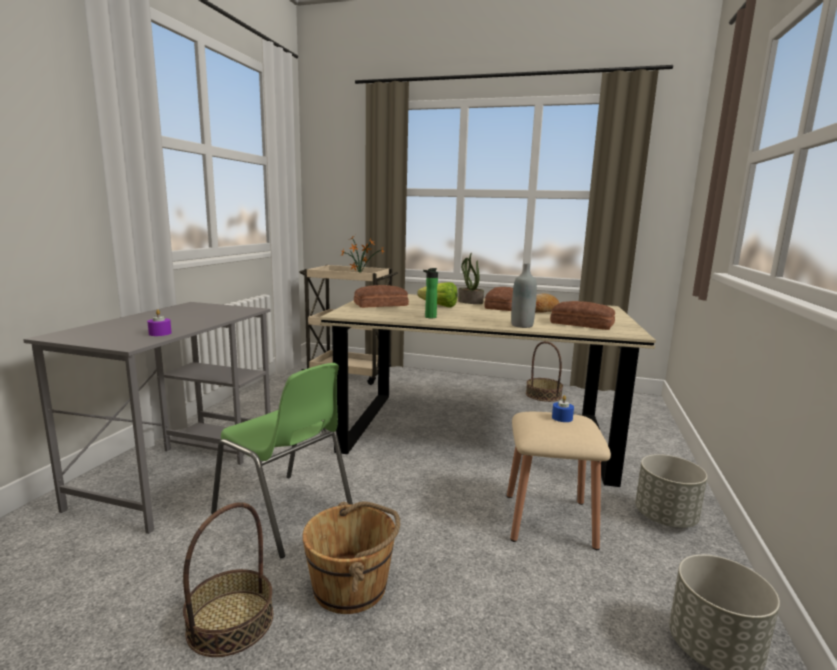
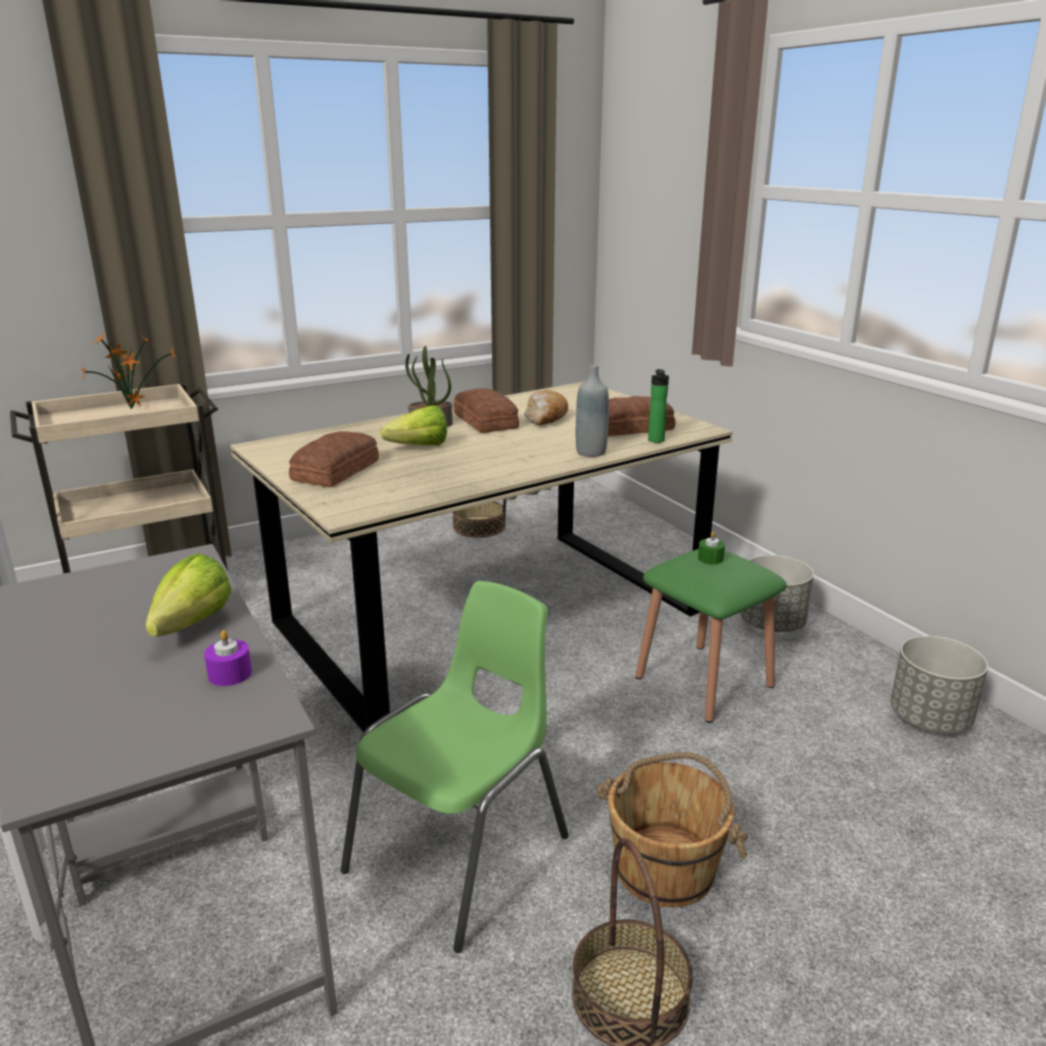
camera: 45 degrees left, 10 degrees up
green chair [211,363,353,558] -> green chair turned 45 degrees counterclockwise [341,581,569,953]
bottle [423,268,438,318] -> bottle moved to [648,369,669,443]
beige stool [507,412,611,550] -> green stool [635,549,787,723]
blue candle [552,395,574,422] -> green candle [698,531,725,565]
none -> lettuce [145,553,231,637]

